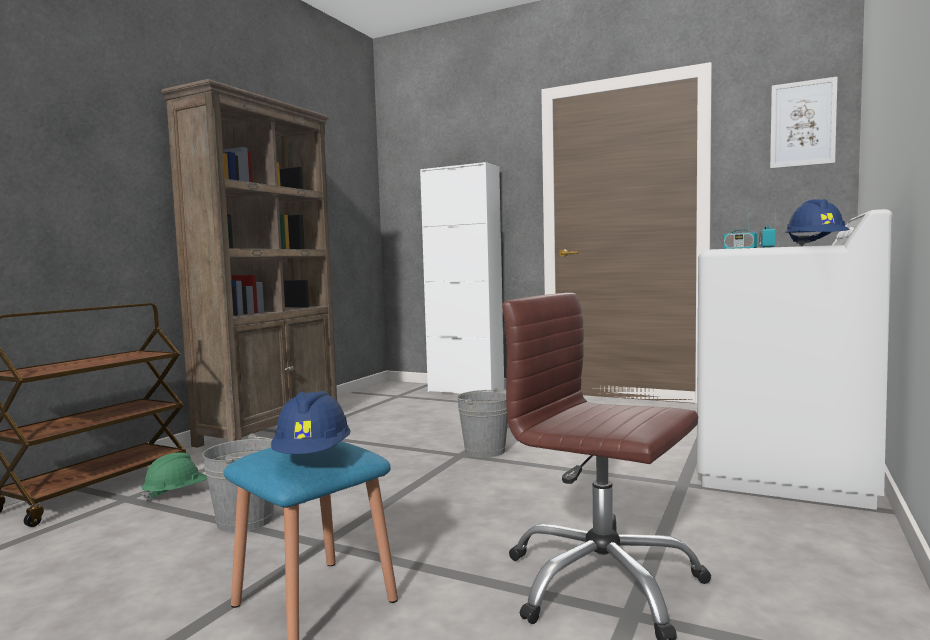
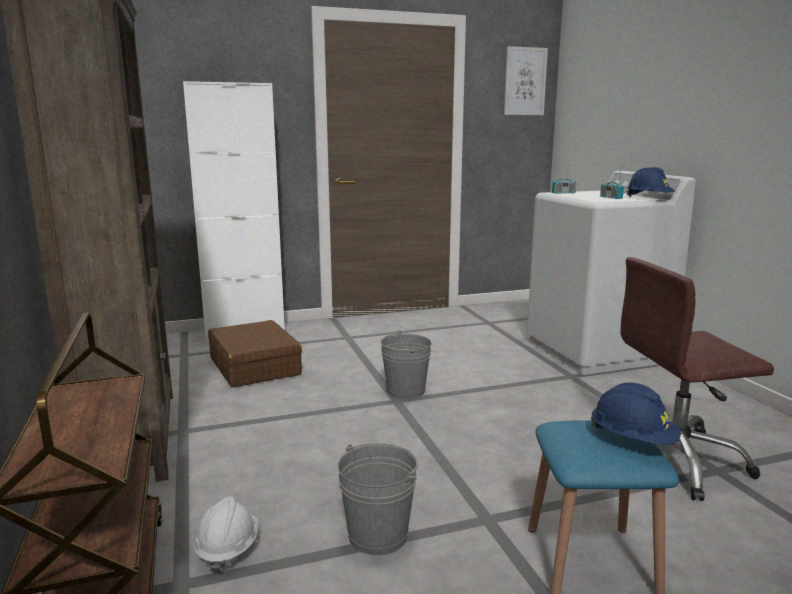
camera: 45 degrees left, 10 degrees up
green hard hat [141,453,207,501] -> white hard hat [194,496,259,574]
none -> brown suitcase [208,320,302,387]

